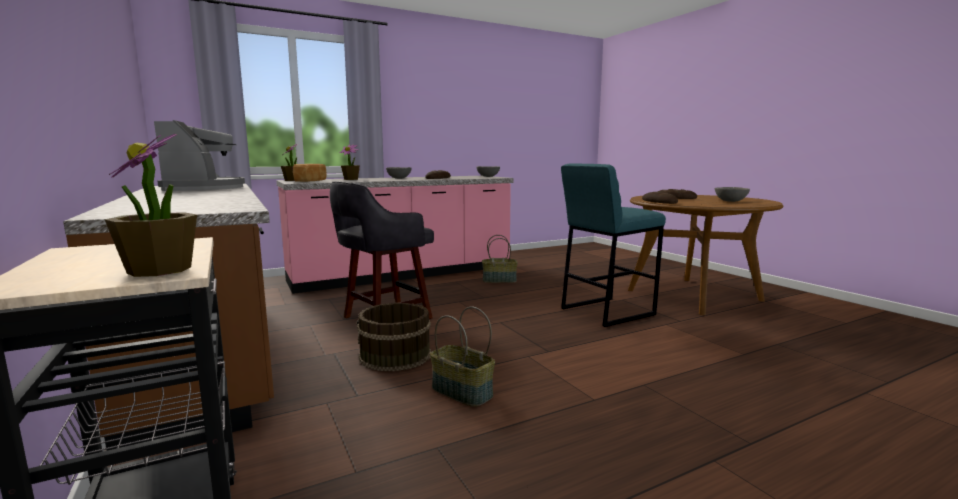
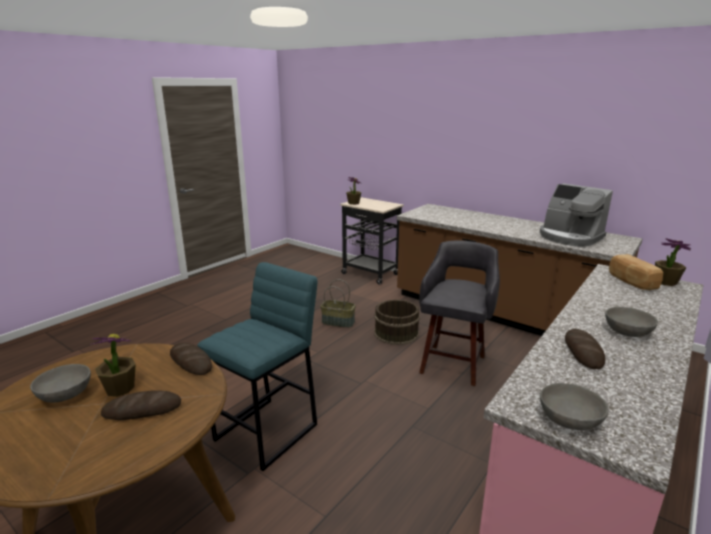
camera: 155 degrees right, 10 degrees up
potted plant [340,144,360,180] -> potted plant moved to [90,334,136,397]
basket [482,235,518,283] -> none

